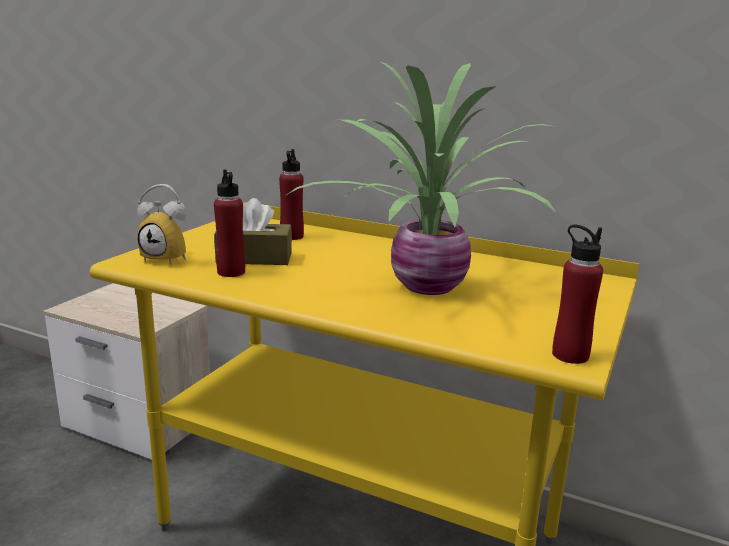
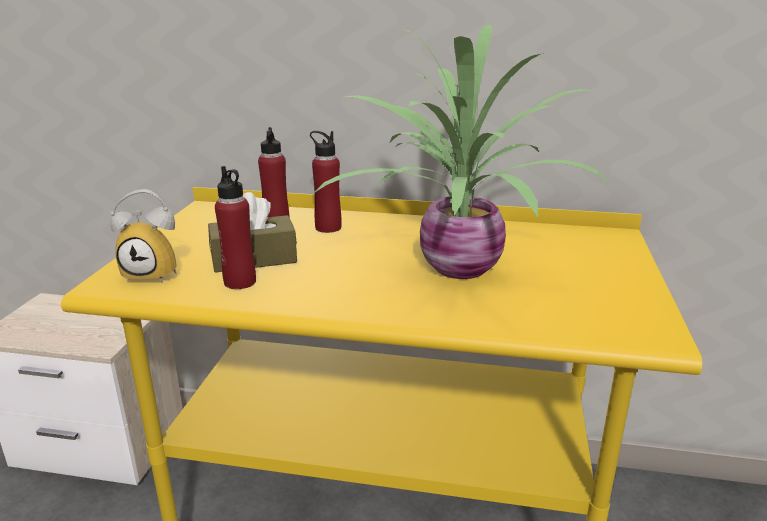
camera: 15 degrees left, 5 degrees up
red bottle [552,225,603,364] -> red bottle moved to [310,131,342,233]

